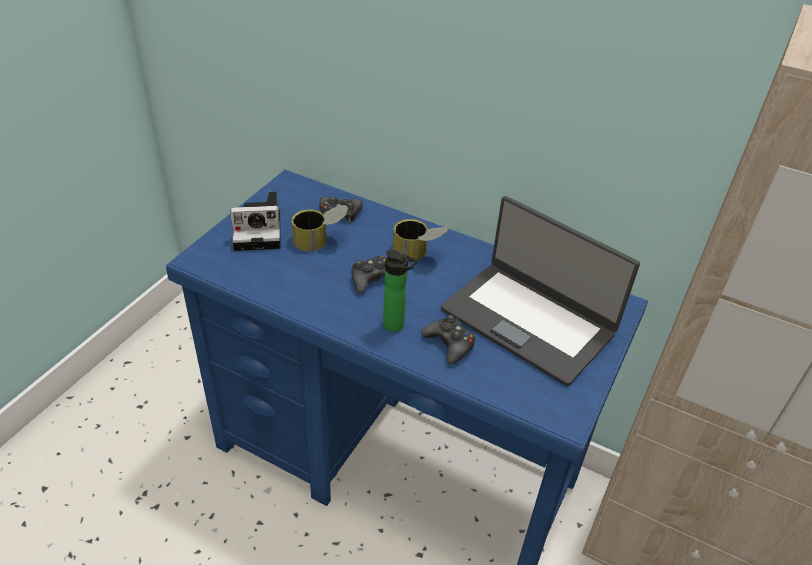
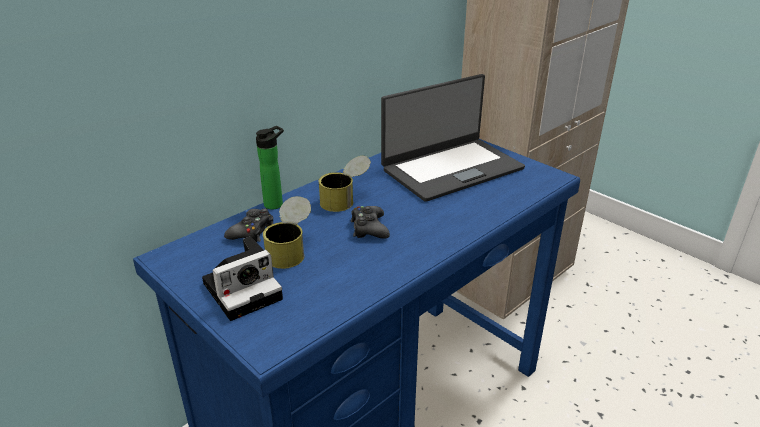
camera: 70 degrees left, 10 degrees down
camera [230,191,280,251] -> camera turned 45 degrees clockwise [202,236,283,321]
bottle [383,250,418,332] -> bottle moved to [256,126,284,209]
black game controller [421,315,475,365] -> none

